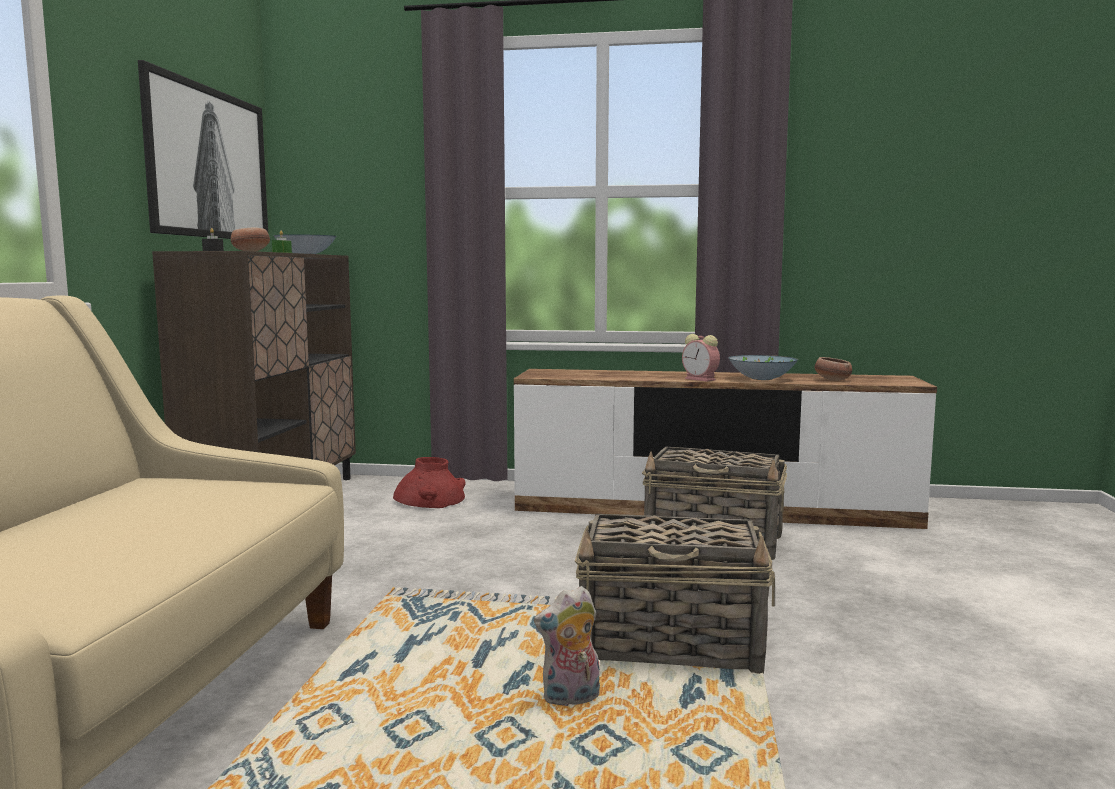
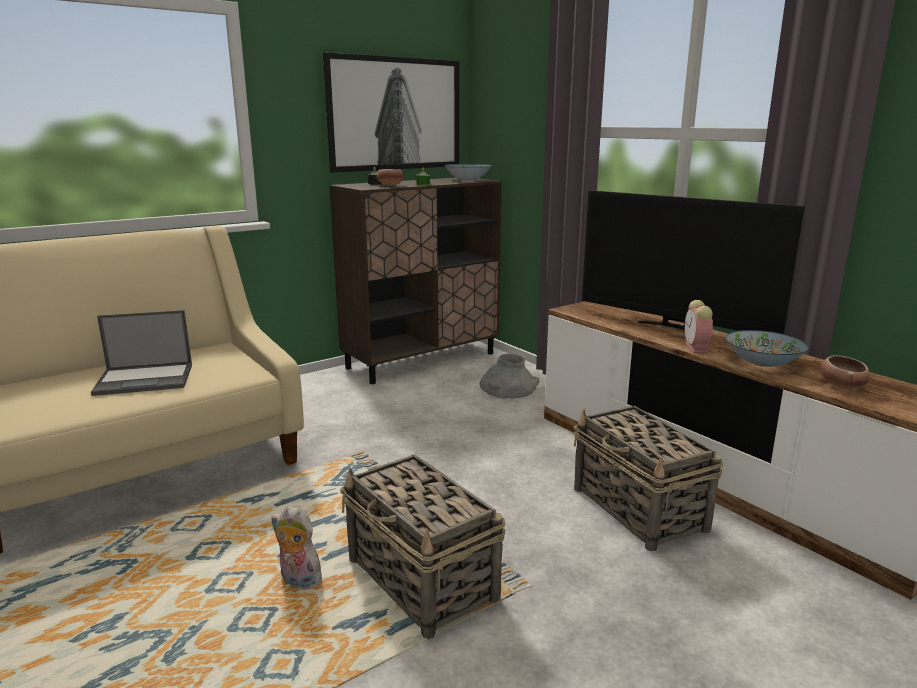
camera: 45 degrees right, 10 degrees up
red vase [393,457,466,508] -> grey vase [480,354,539,399]
none -> laptop [91,310,192,396]
none -> television [582,190,805,334]

